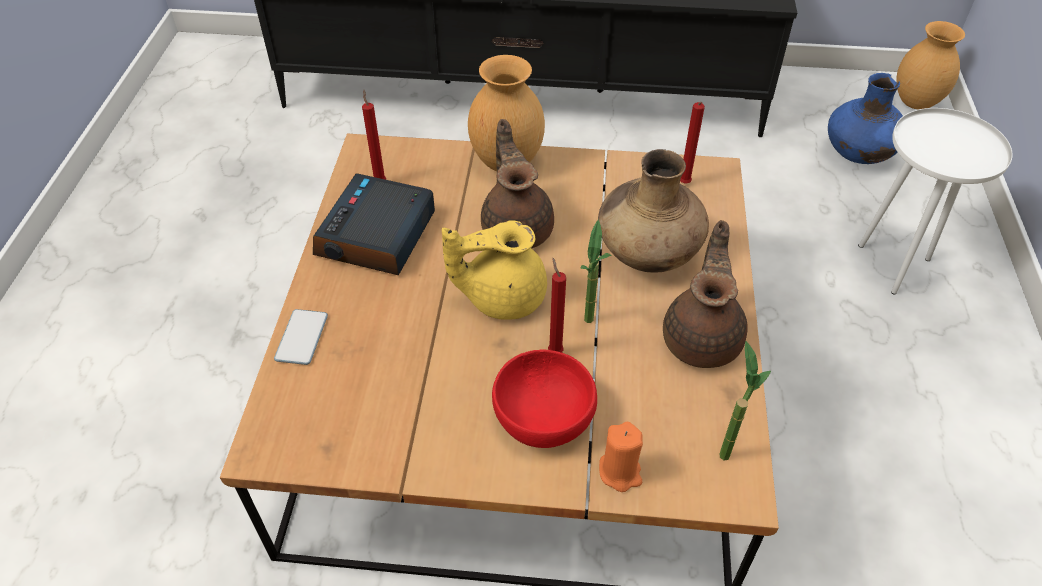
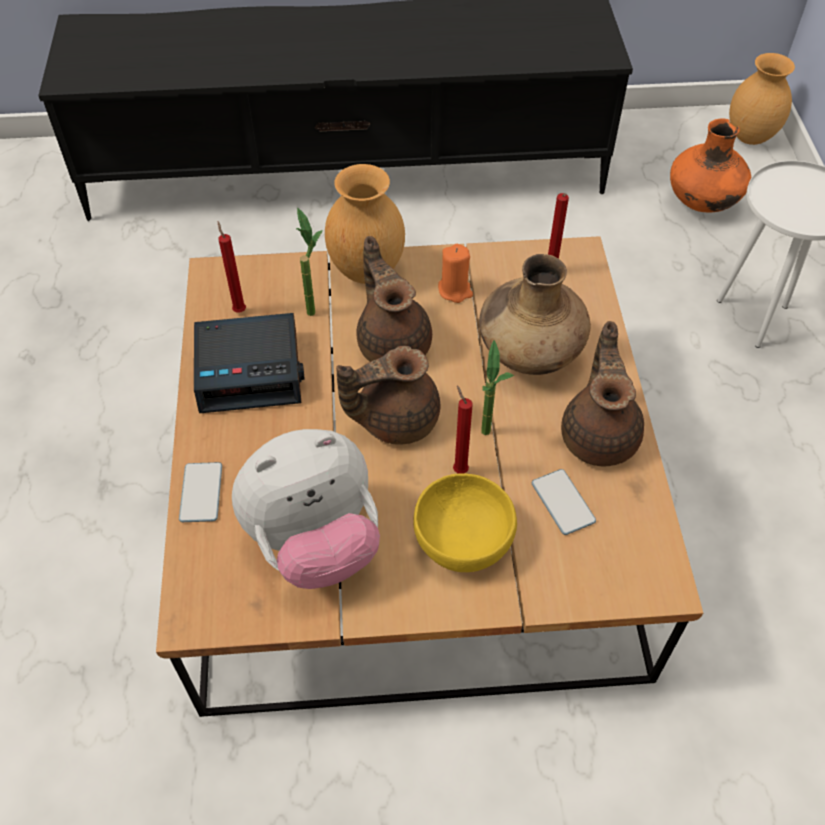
camera: 10 degrees left, 5 degrees up
alarm clock [313,173,435,275] -> alarm clock turned 105 degrees counterclockwise [194,313,305,413]
yellow teapot [442,220,547,320] -> brown teapot [336,346,440,445]
red bowl [492,349,597,448] -> yellow bowl [413,473,517,572]
orange candle [599,422,643,492] -> orange candle moved to [438,244,473,303]
potted plant [720,341,771,460] -> potted plant moved to [296,207,323,316]
blue vase [828,73,903,164] -> orange vase [670,119,751,213]
none -> plush toy [232,429,380,589]
none -> phone [532,469,596,535]

